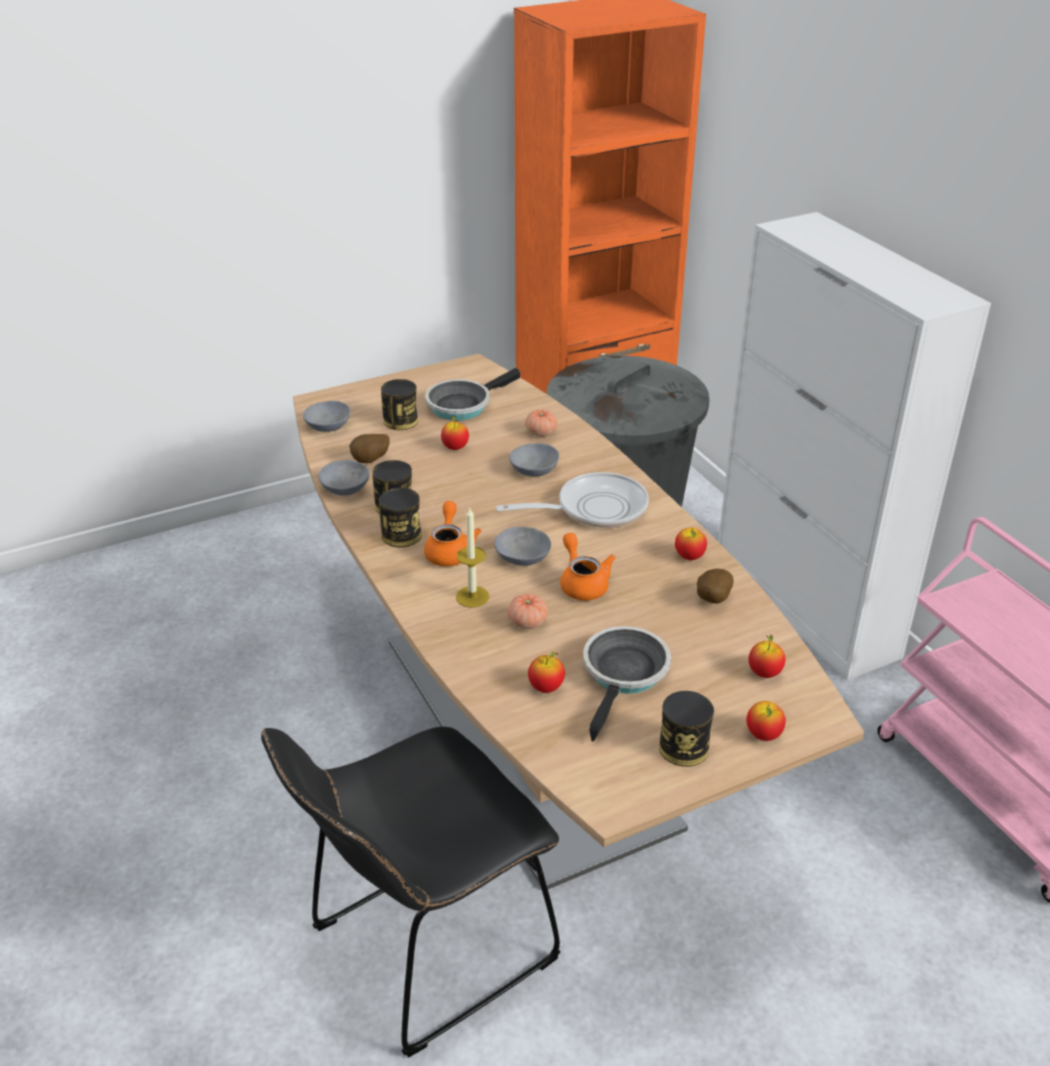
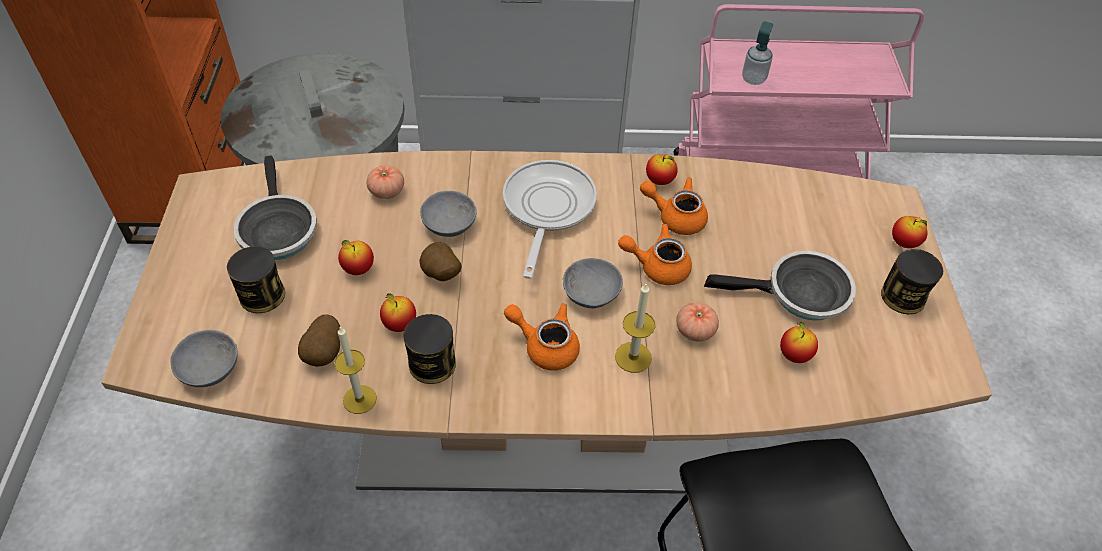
camera: 65 degrees left, 15 degrees up
grey bowl [318,460,370,496] -> candle [335,327,377,414]
can [379,488,422,547] -> none
frying pan [583,626,671,742] -> frying pan turned 135 degrees clockwise [704,251,856,321]
potato [697,568,734,604] -> potato moved to [419,242,462,281]
apple [749,635,785,678] -> apple moved to [380,293,416,332]
none -> orange teapot [640,178,708,235]
none -> soap dispenser [742,21,773,85]

